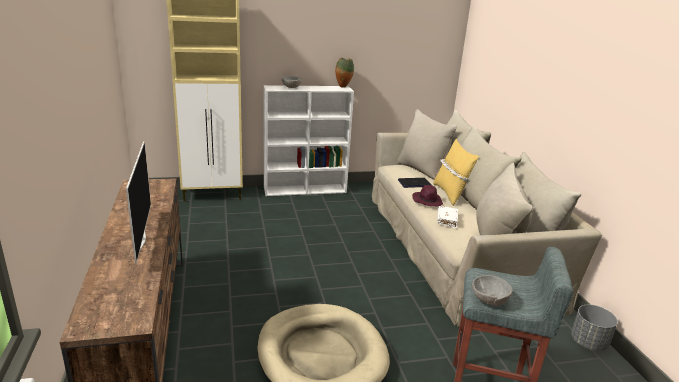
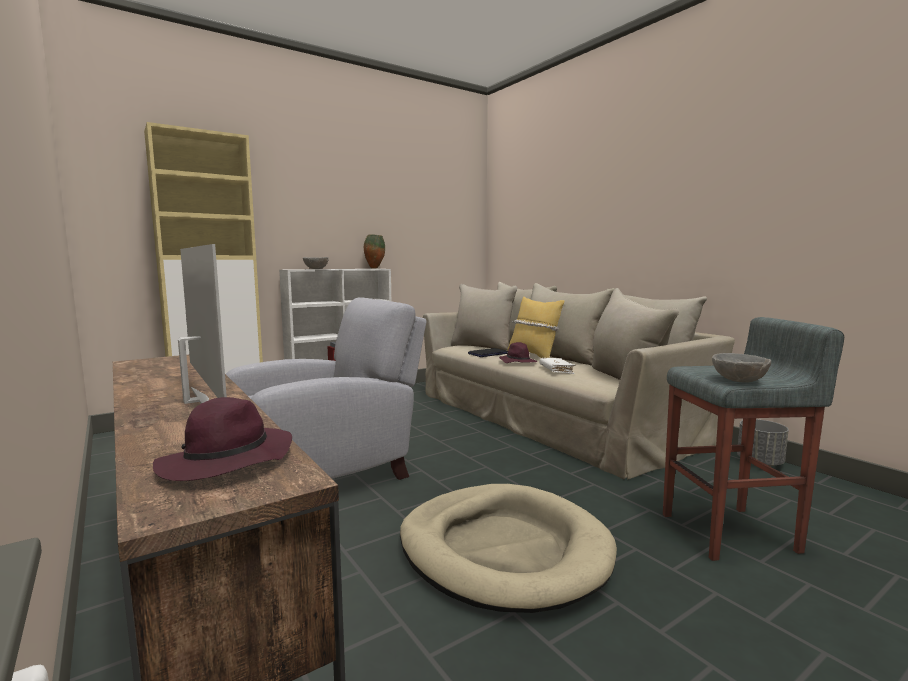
camera: 20 degrees left, 15 degrees down
none -> purple hat [153,397,292,481]
none -> grey armchair [226,297,427,480]

